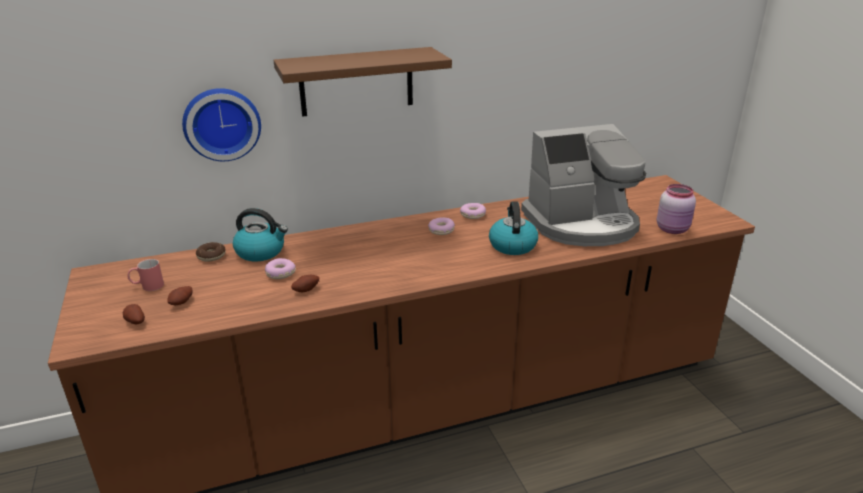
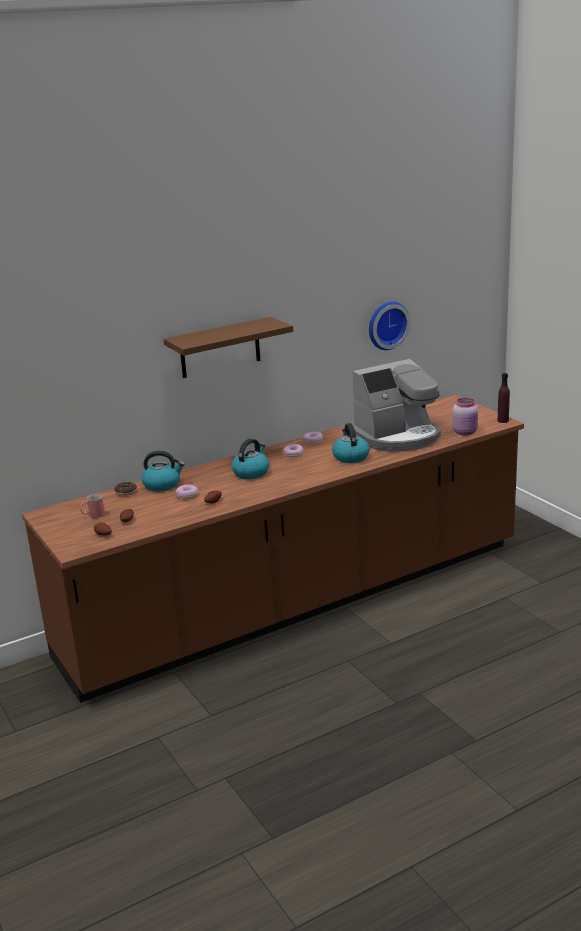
camera: 10 degrees left, 5 degrees down
wall clock [182,88,261,161] -> wall clock moved to [369,301,410,350]
none -> kettle [231,438,269,479]
none -> purple bottle [498,373,510,423]

